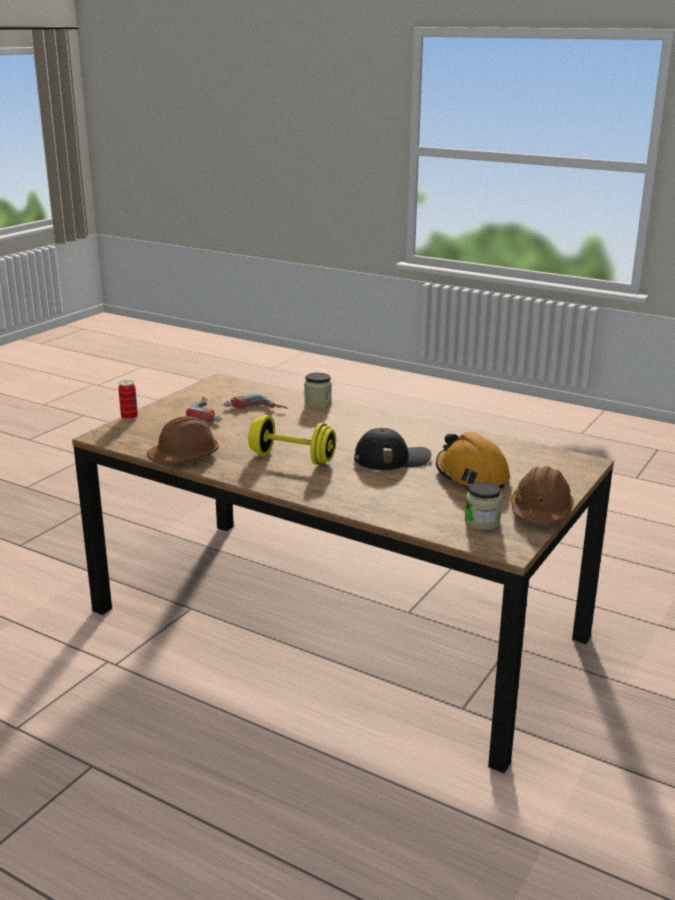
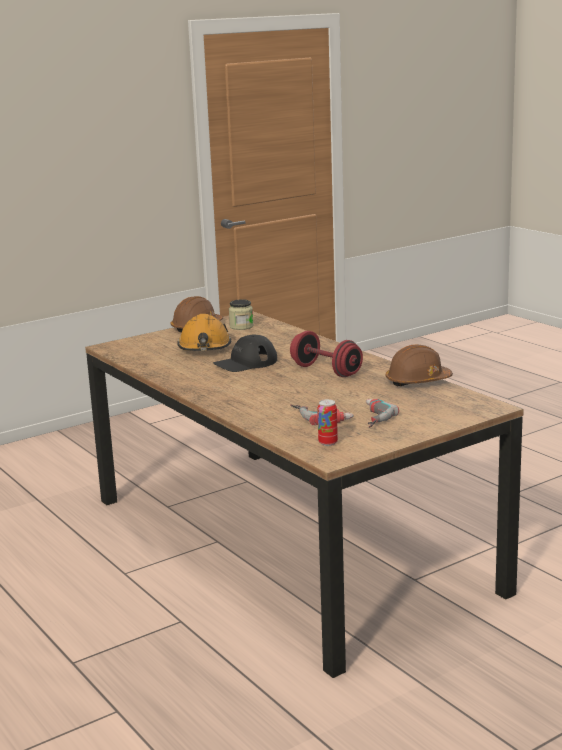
camera: 155 degrees left, 5 degrees down
can [118,380,138,420] -> can moved to [317,399,338,446]
yellow dumbbell [248,415,336,465] -> red dumbbell [290,331,363,377]
jar [304,373,332,408] -> none
black cap [354,428,431,470] -> black cap turned 45 degrees counterclockwise [213,335,277,372]

